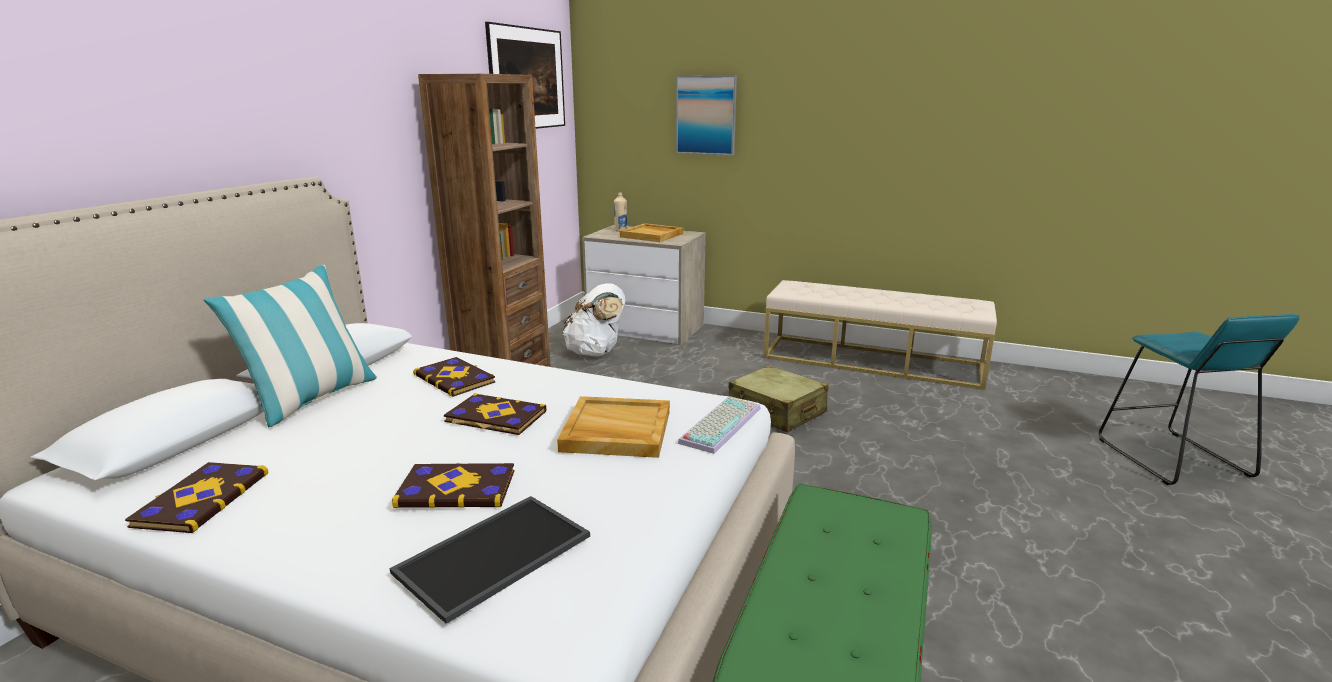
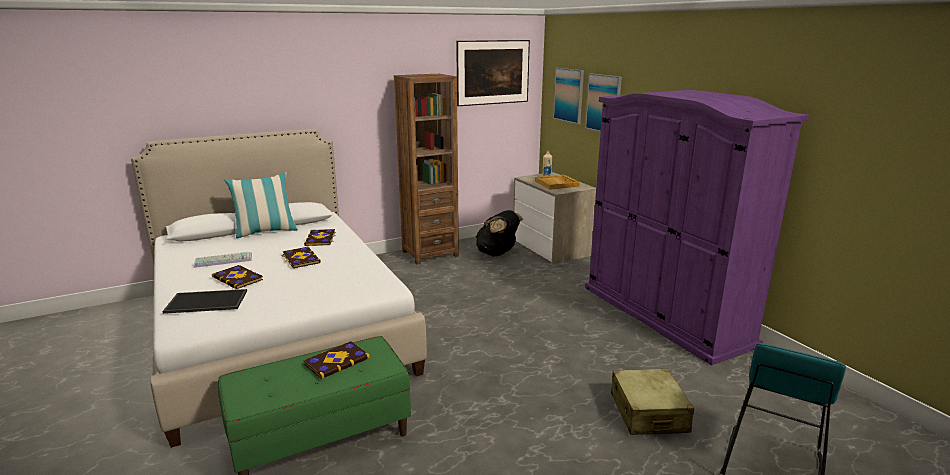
camera: 40 degrees right, 0 degrees up
book [125,462,269,533] -> book moved to [304,341,370,379]
beige tray [557,396,670,458] -> none
white backpack [562,283,625,357] -> black backpack [476,210,523,256]
keyboard [678,396,761,454] -> keyboard moved to [194,252,252,268]
beige suitcase [729,365,828,432] -> beige suitcase moved to [611,368,694,435]
beige bench [763,280,997,390] -> purple wardrobe [585,90,809,365]
none -> picture [553,68,584,124]

